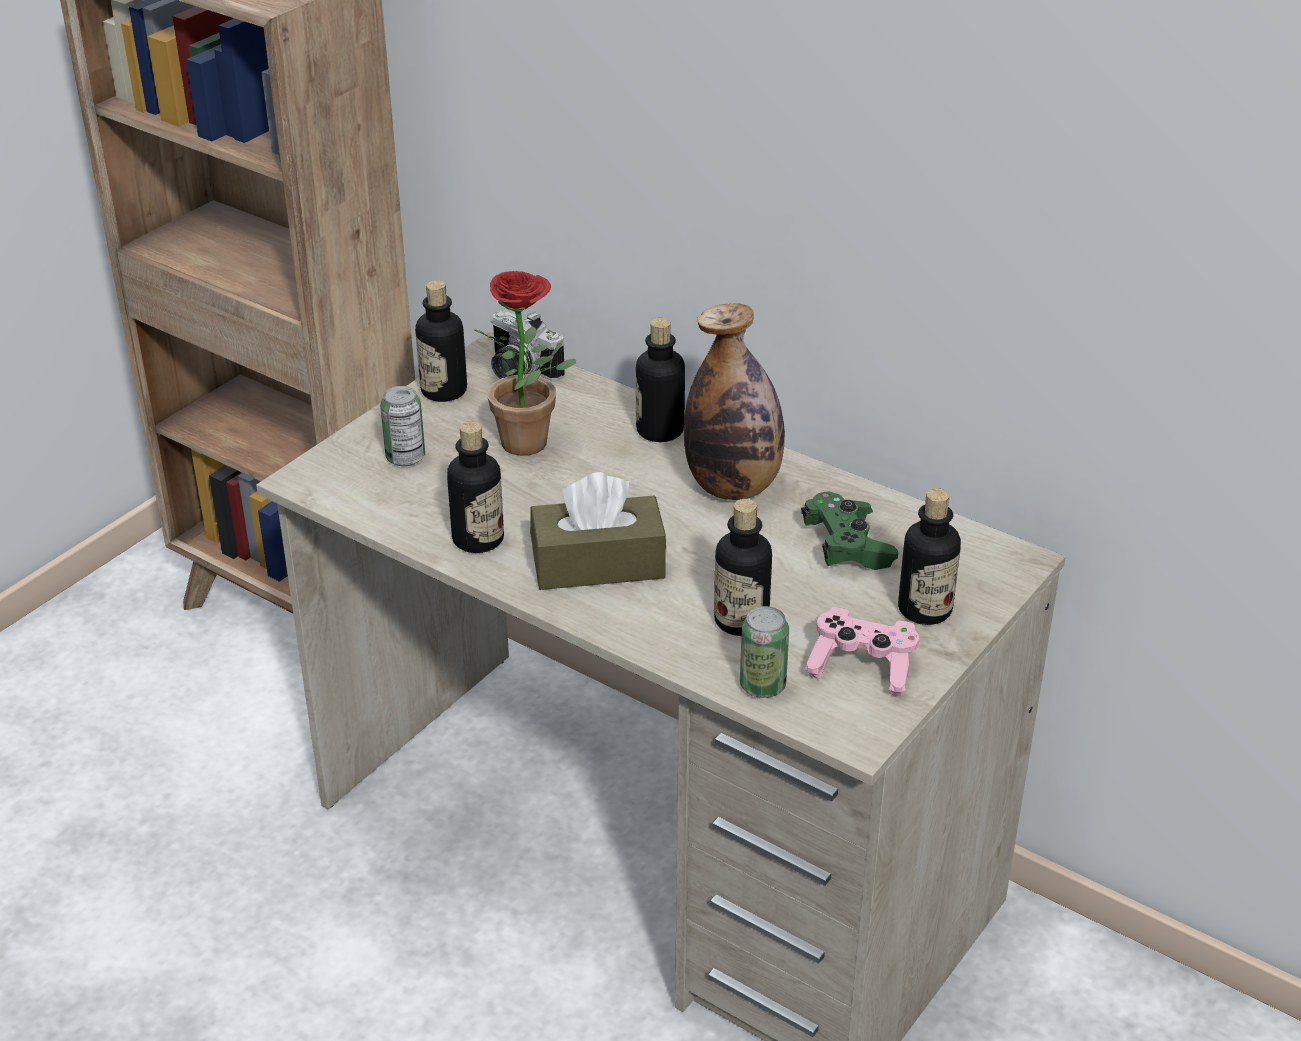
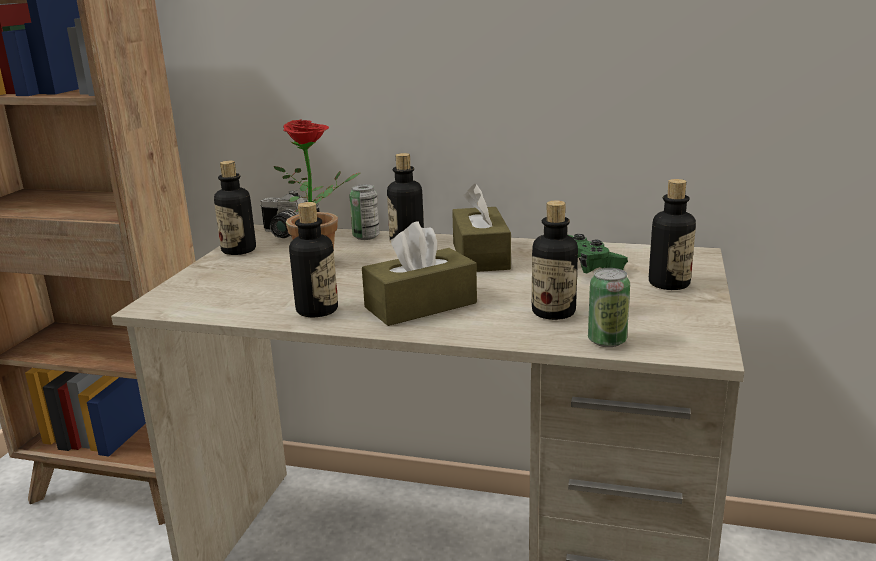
camera: 20 degrees left, 15 degrees down
can [380,386,425,466] -> can moved to [349,184,380,240]
bottle [684,303,785,500] -> brown tissue box [452,184,511,272]
pink game controller [804,607,920,697] -> none

